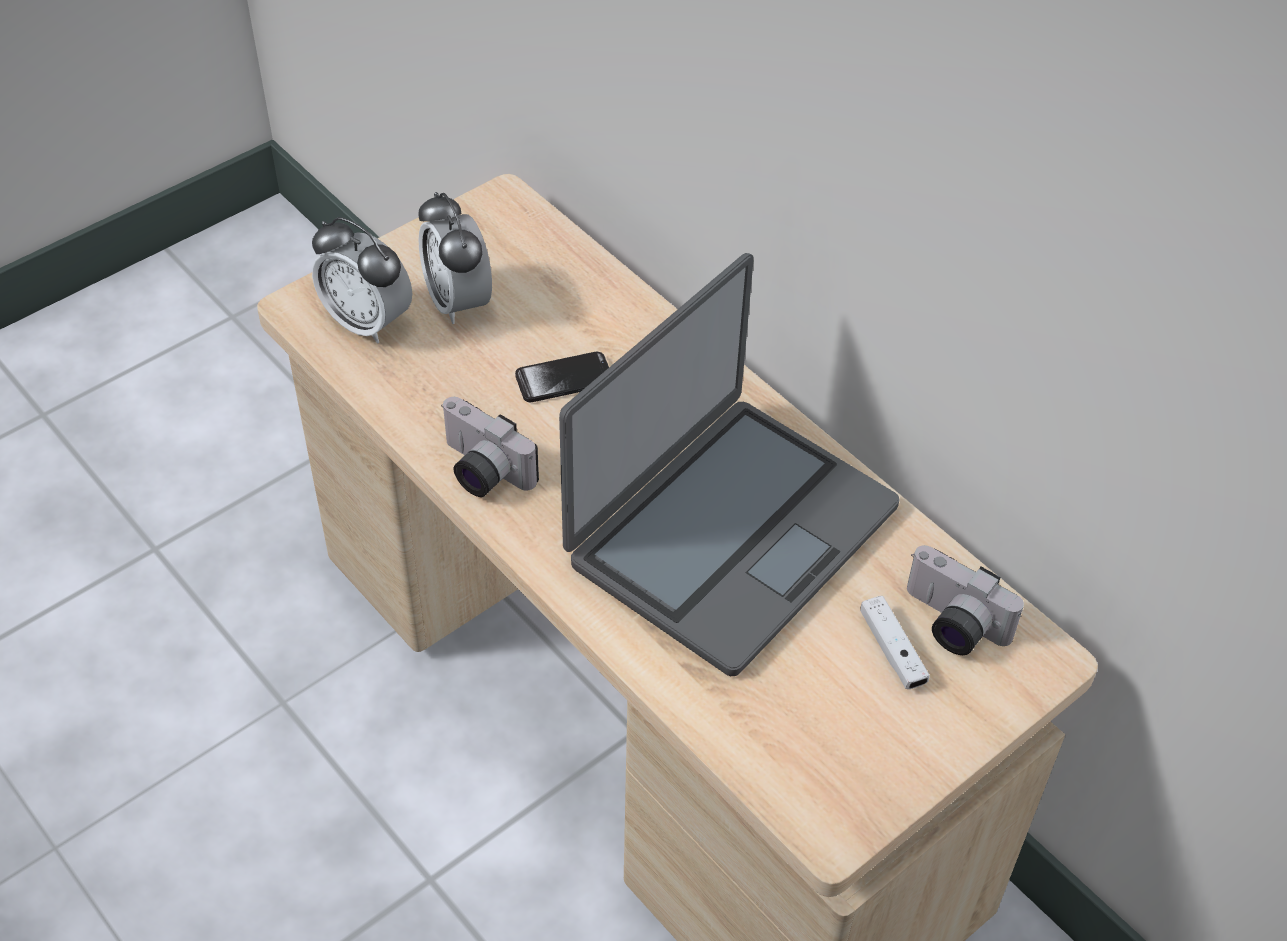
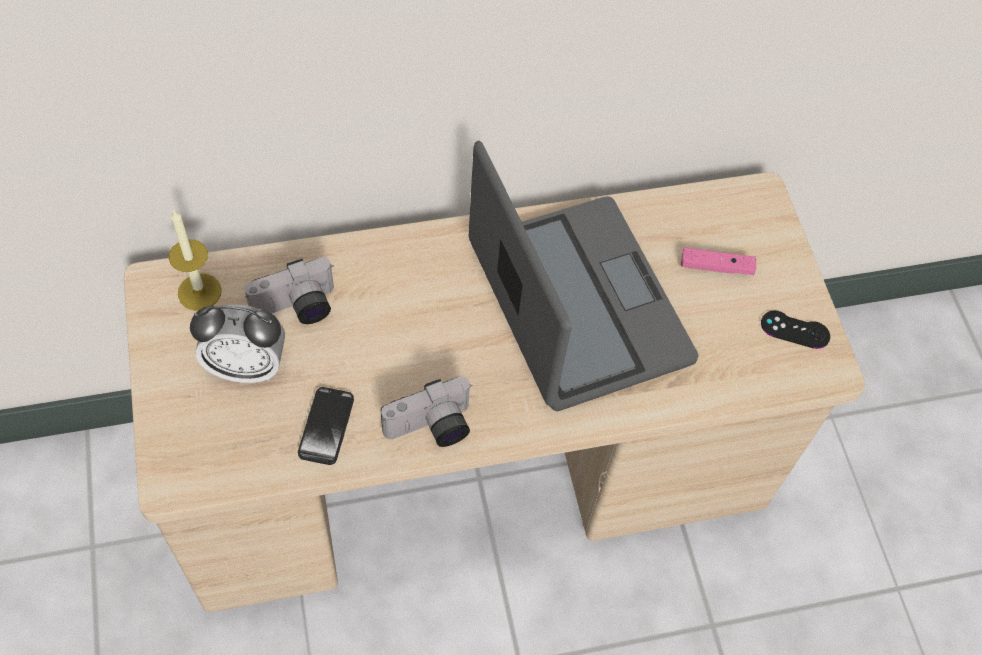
camera: 65 degrees left, 10 degrees up
alarm clock [312,217,412,344] -> none
phone [515,352,609,402] -> phone moved to [298,387,354,465]
white game controller [860,596,930,689] -> pink game controller [681,247,756,275]
camera [907,545,1024,655] -> camera moved to [244,257,334,324]
none -> candle [169,210,222,310]
none -> black game controller [761,310,830,349]

